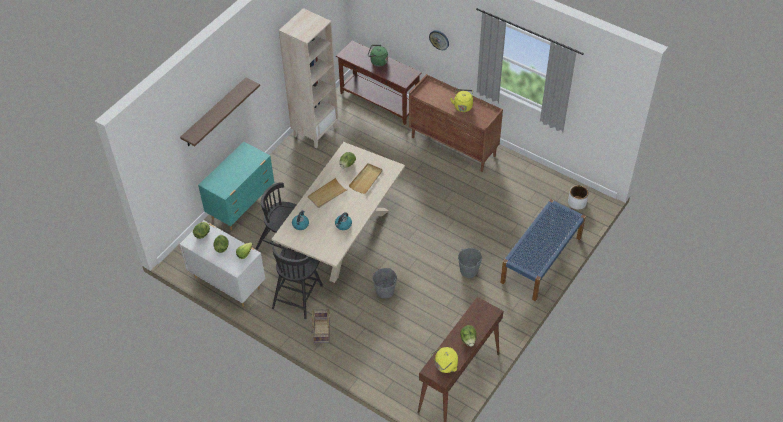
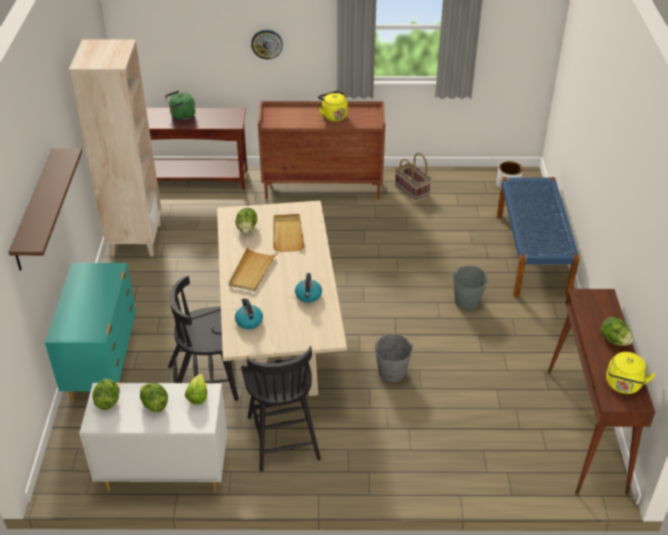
camera: 35 degrees left, 10 degrees down
basket [312,309,330,343] -> basket moved to [395,153,431,200]

